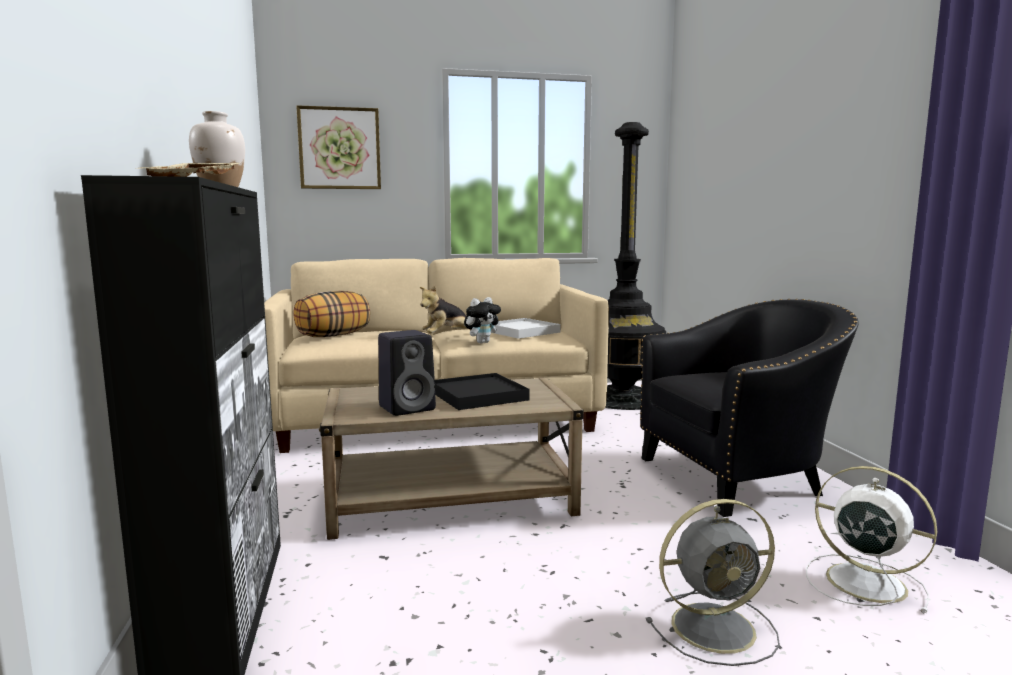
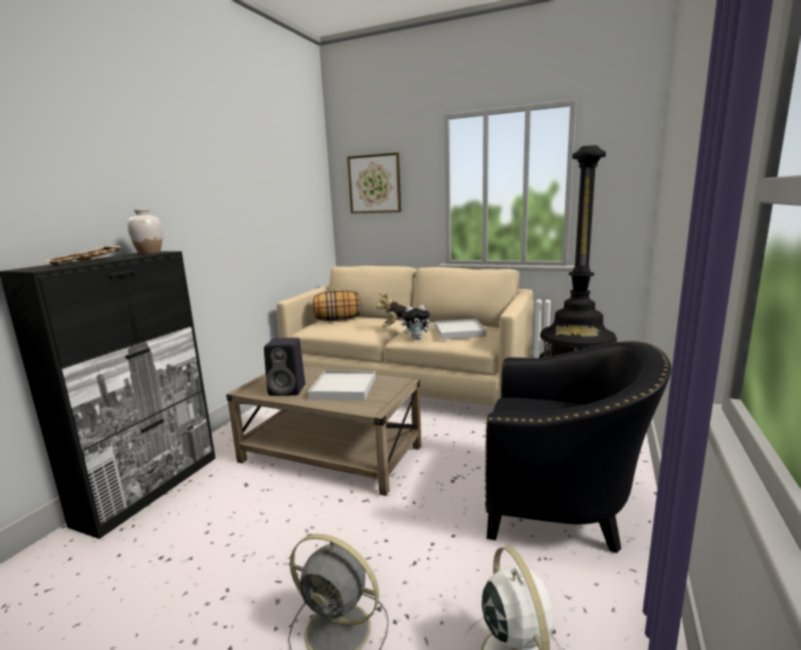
camera: 35 degrees right, 5 degrees up
black tray [435,373,529,410] -> white tray [308,370,376,400]

